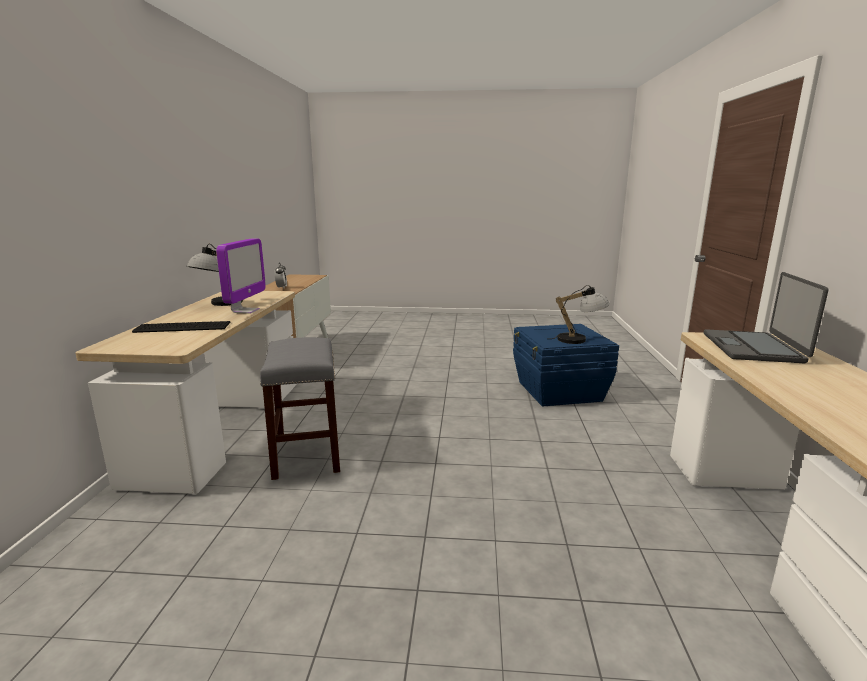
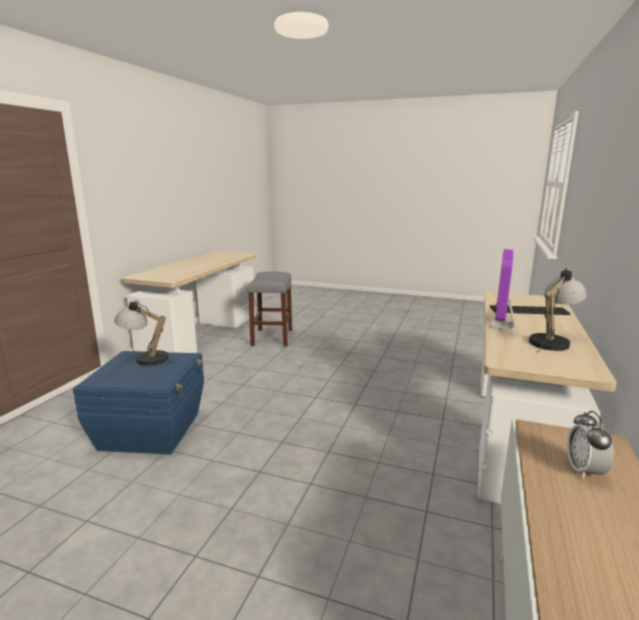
camera: 165 degrees left, 0 degrees up
grey stool [260,337,340,480] -> grey stool moved to [248,271,292,347]
laptop [704,272,829,363] -> none

